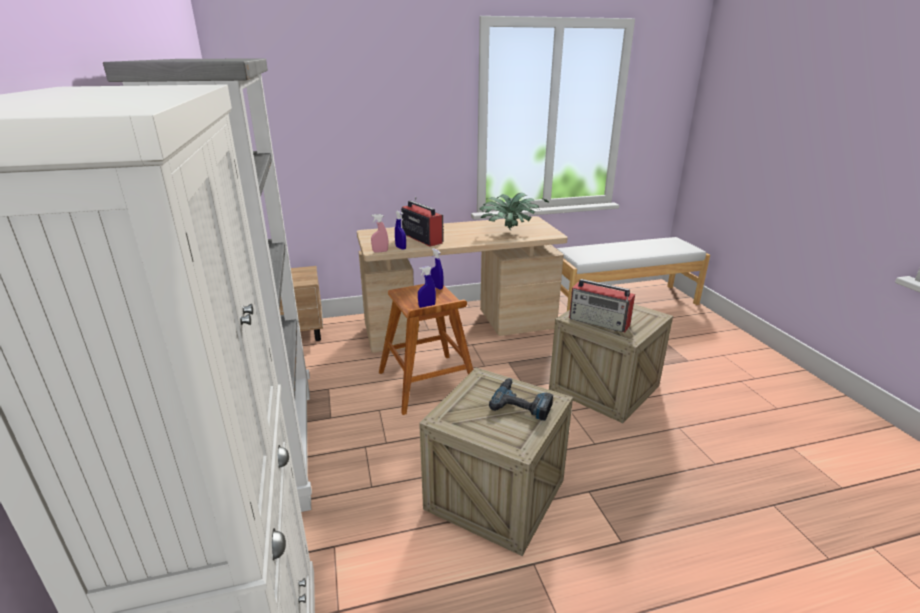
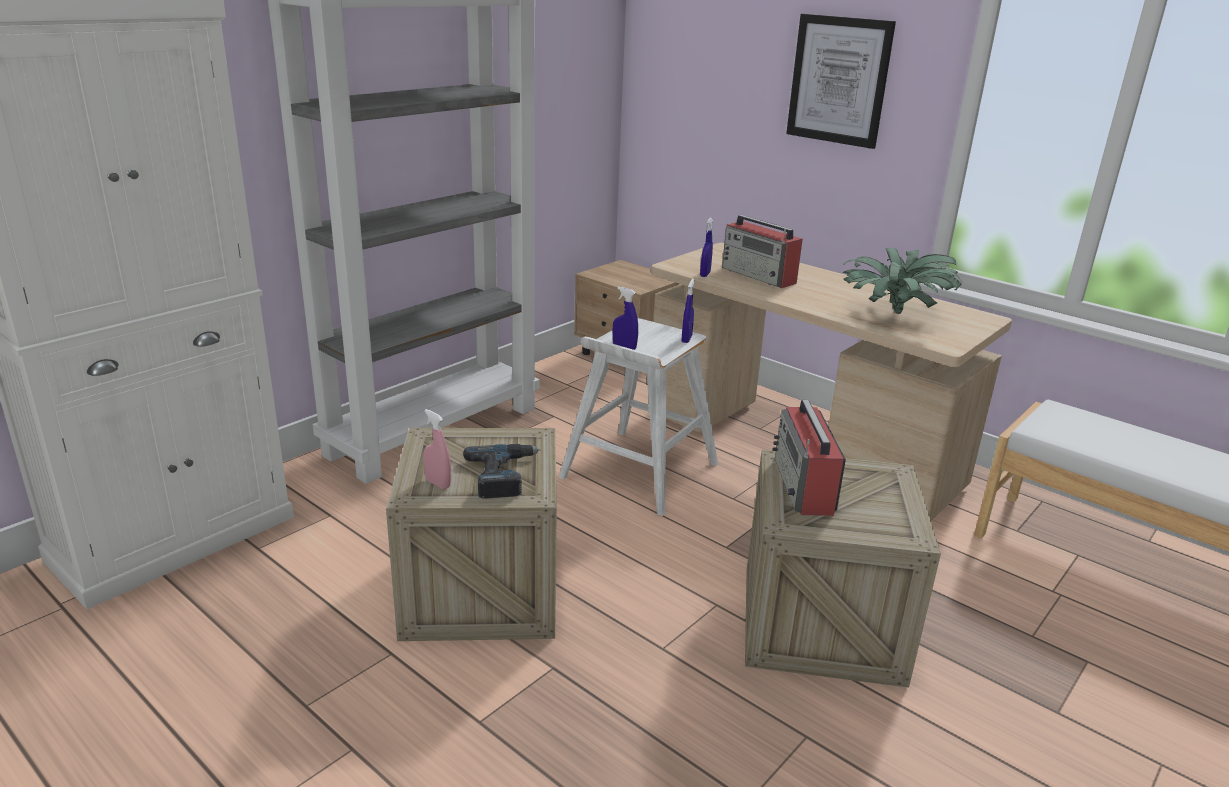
camera: 55 degrees right, 0 degrees up
pink spray bottle [371,214,388,252] -> pink spray bottle moved to [423,409,451,489]
brown stool [379,284,473,415] -> white stool [559,318,718,516]
radio [401,197,444,247] -> radio turned 120 degrees clockwise [722,215,803,288]
none -> picture [786,14,896,149]

